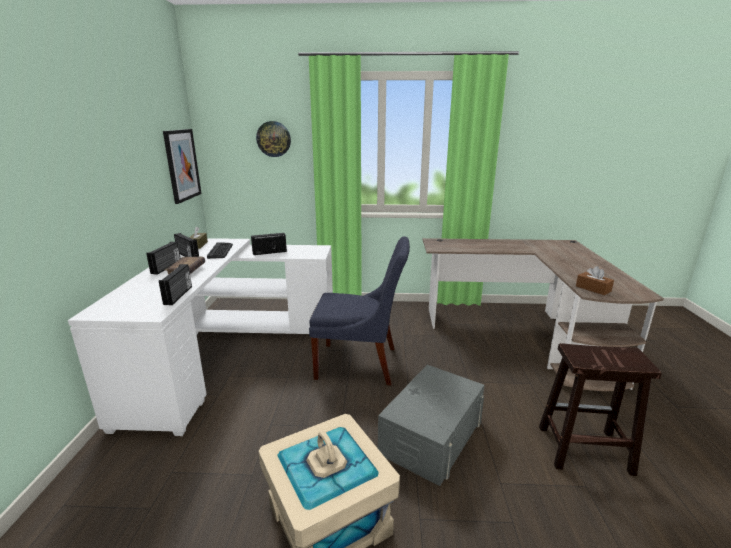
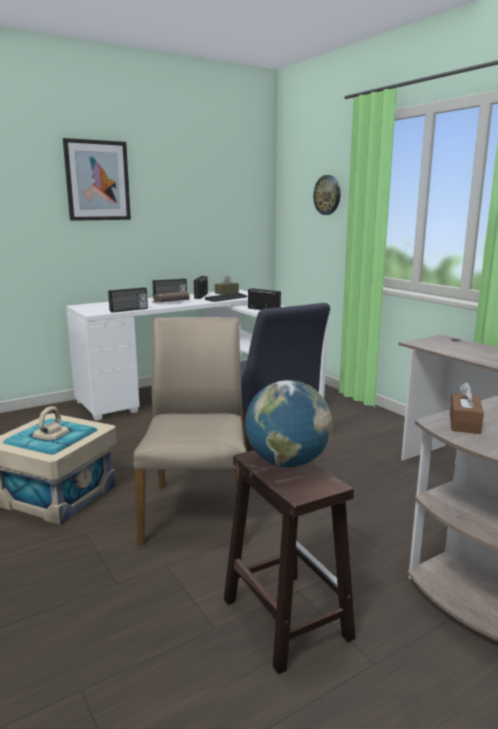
camera: 55 degrees right, 5 degrees down
picture [163,129,201,204] -> picture moved to [63,138,131,221]
grey storage box [378,365,484,486] -> beige chair [133,317,247,545]
none -> globe [245,380,333,467]

